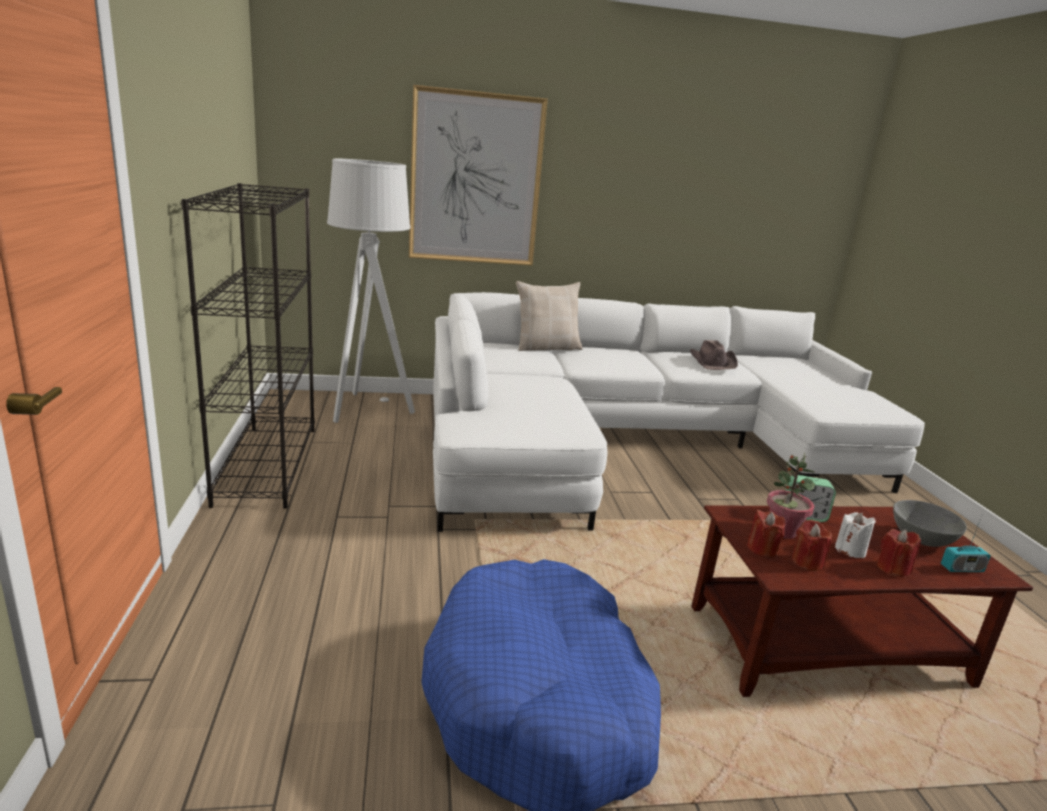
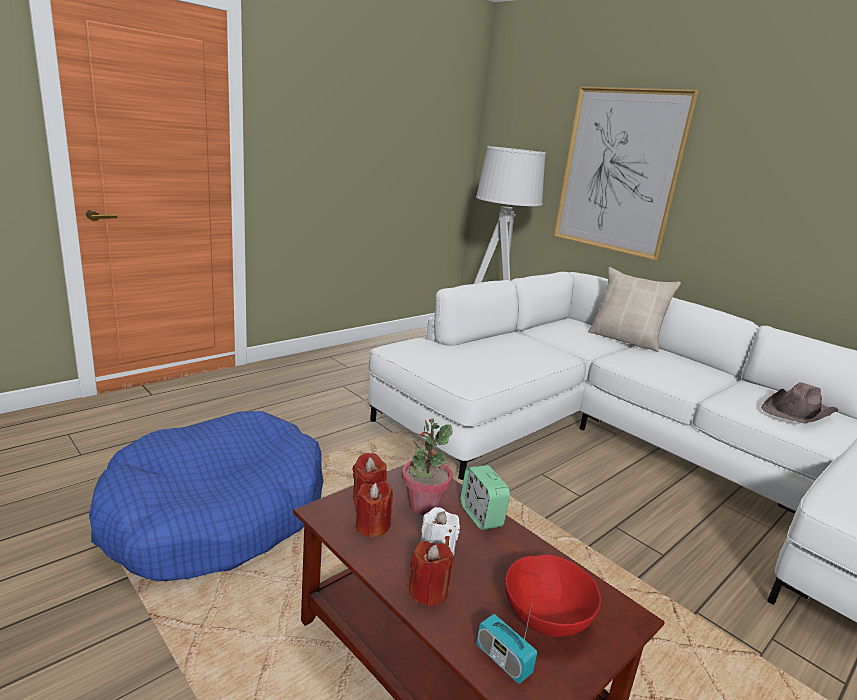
camera: 55 degrees right, 0 degrees up
black bookcase [181,183,315,509] -> none
grey bowl [893,500,967,547] -> red bowl [505,555,601,637]

